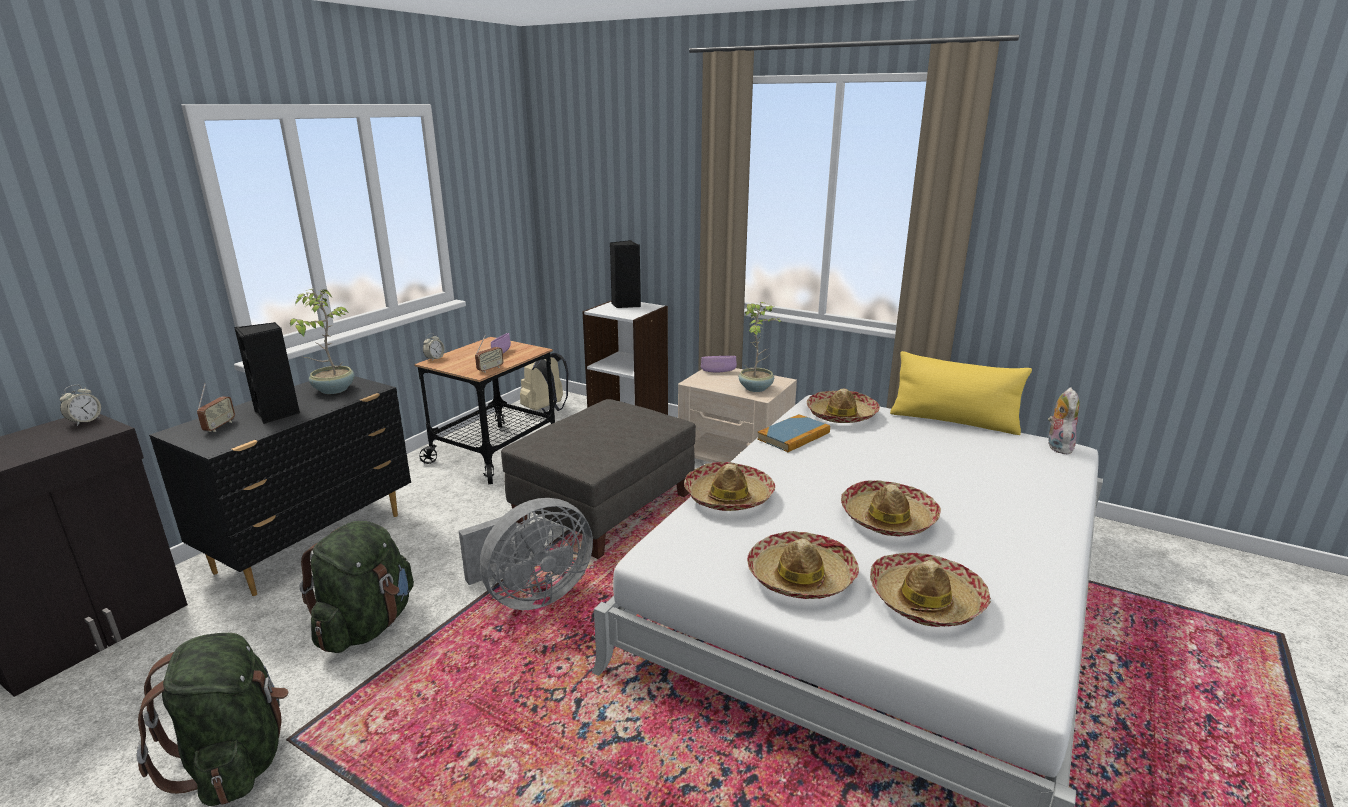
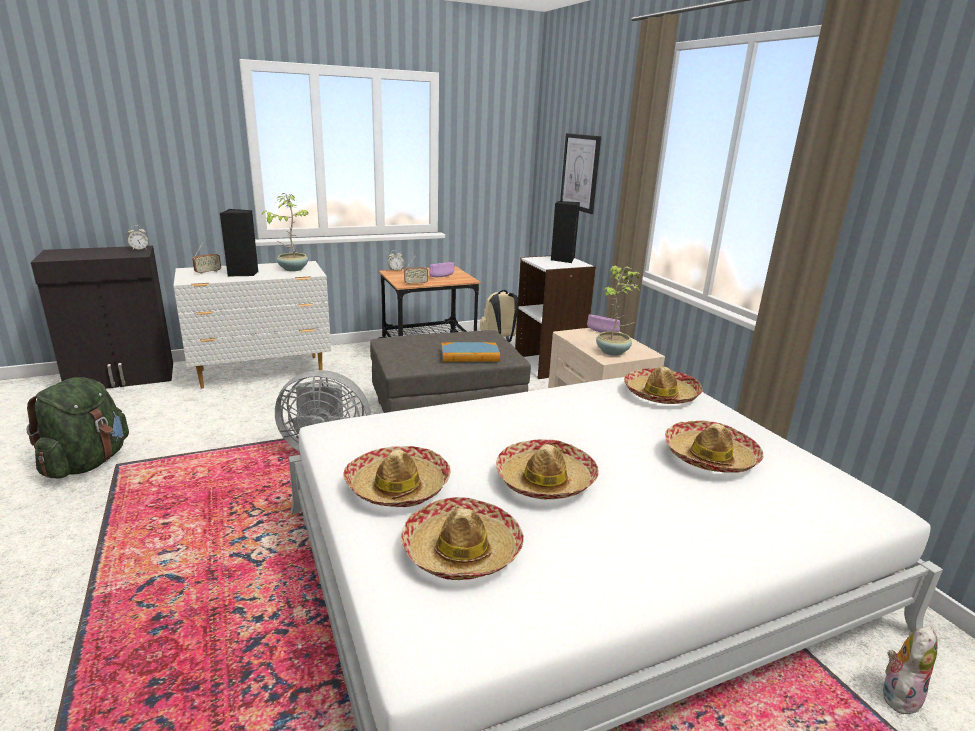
camera: 35 degrees right, 0 degrees up
black dresser [149,376,411,596] -> white dresser [174,261,331,389]
green backpack [300,521,414,653] -> none
hat [684,462,775,511] -> hat moved to [665,420,764,473]
book [757,414,830,452] -> book moved to [441,342,500,362]
yellow pillow [890,351,1032,435] -> none
plush toy [1048,387,1079,454] -> plush toy moved to [883,626,938,717]
none -> picture [560,133,601,214]

